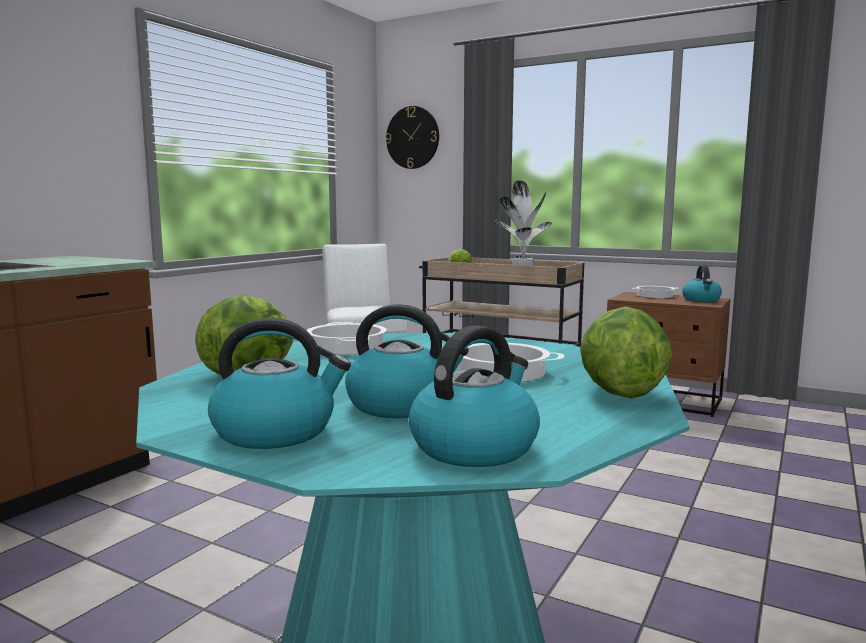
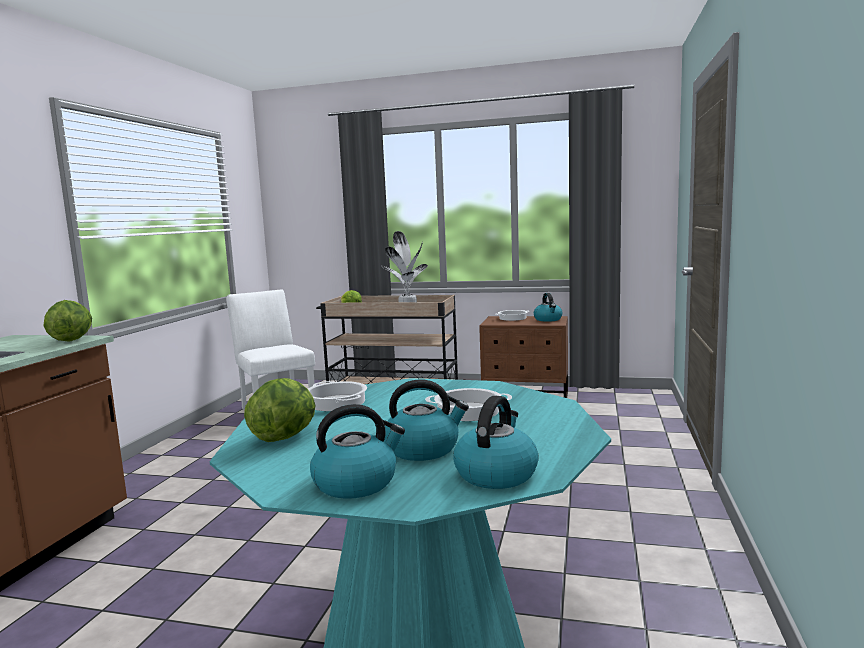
camera: 15 degrees left, 0 degrees up
wall clock [385,106,439,169] -> none
lettuce [580,306,672,399] -> lettuce moved to [43,300,92,342]

